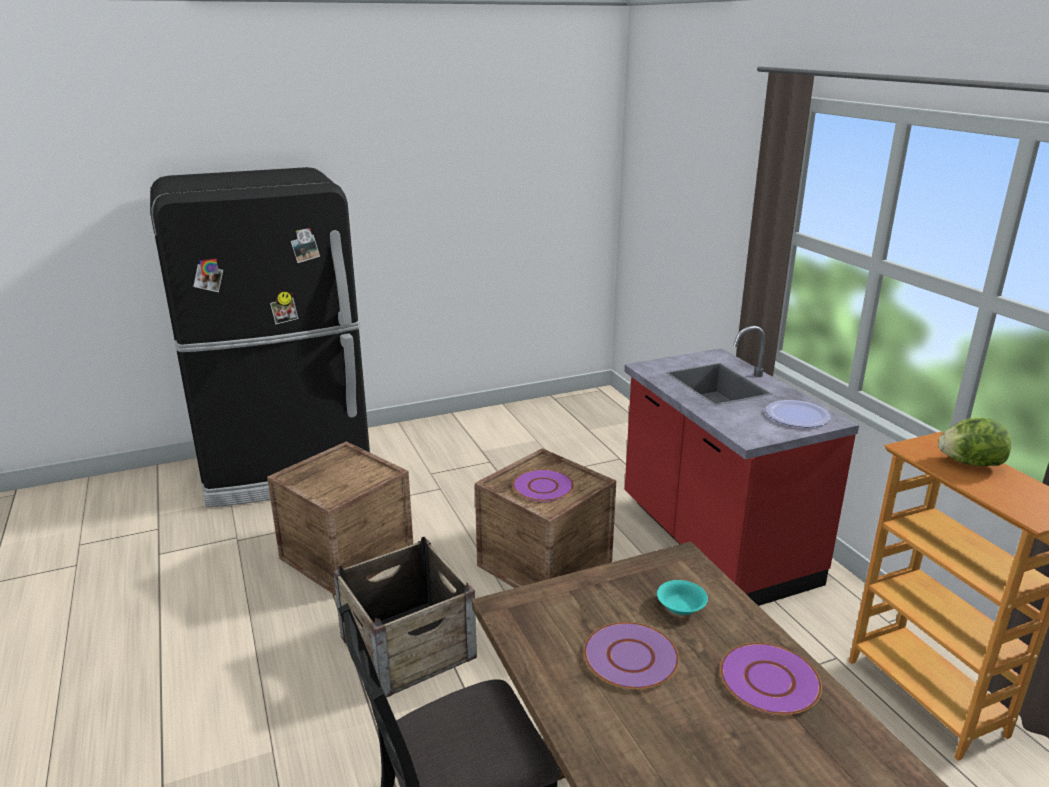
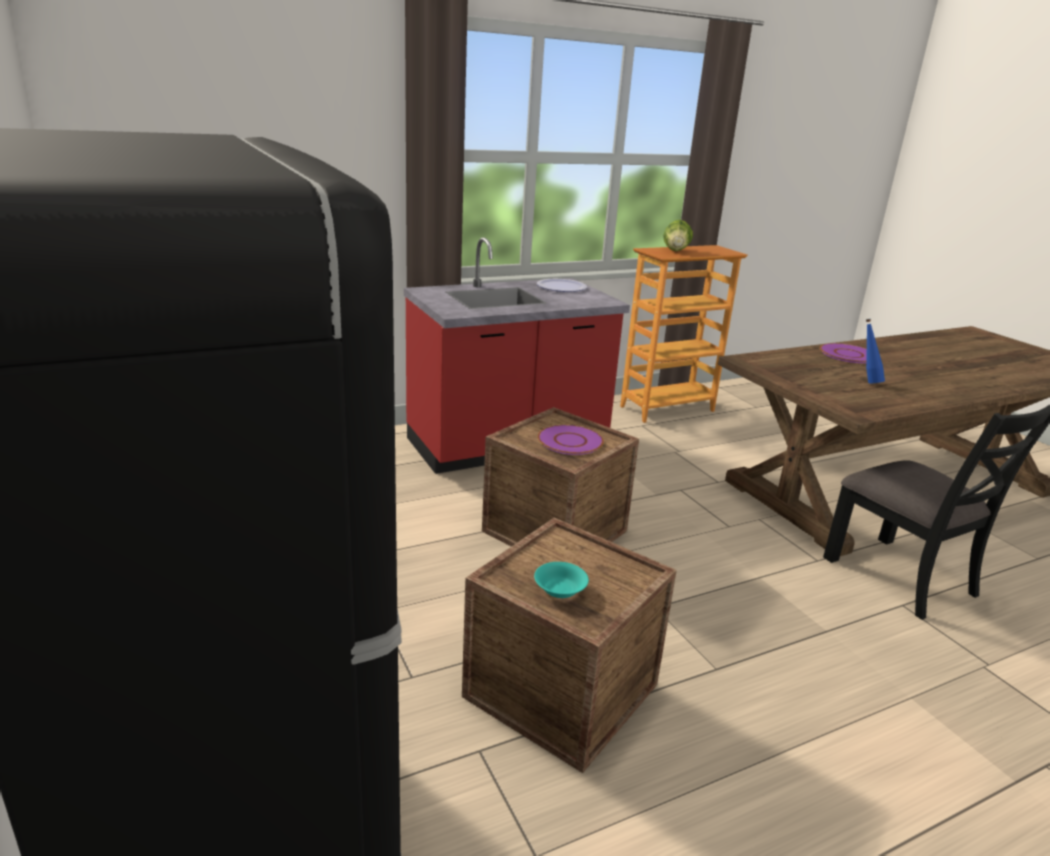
camera: 95 degrees left, 0 degrees up
crate [333,537,477,698] -> none
purple plate [584,622,679,689] -> blue bottle [866,319,885,383]
turquoise bowl [657,580,708,615] -> turquoise bowl moved to [534,562,589,598]

